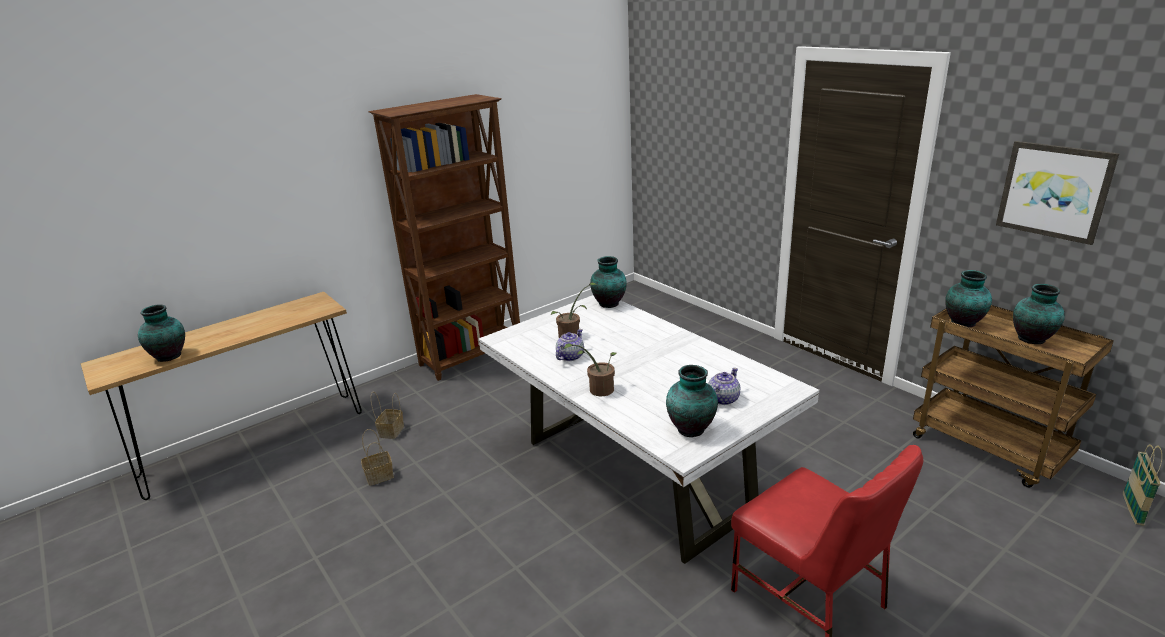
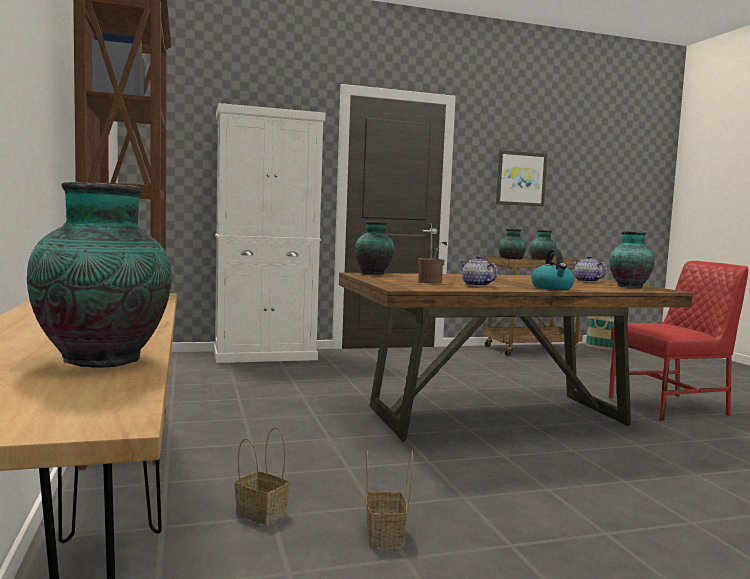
camera: 70 degrees left, 20 degrees down
white dining table [479,295,819,564] -> brown dining table [339,272,693,442]
potted plant [563,343,617,396] -> kettle [531,248,575,290]
none -> white cabinet [214,103,325,363]

